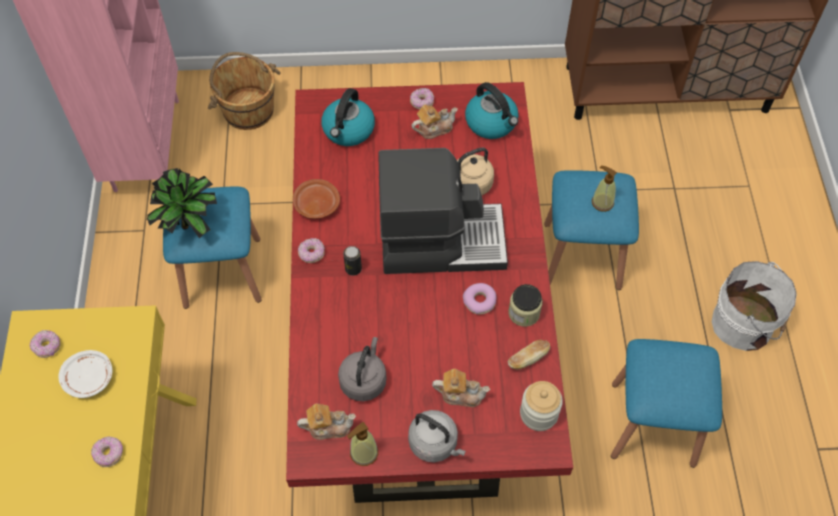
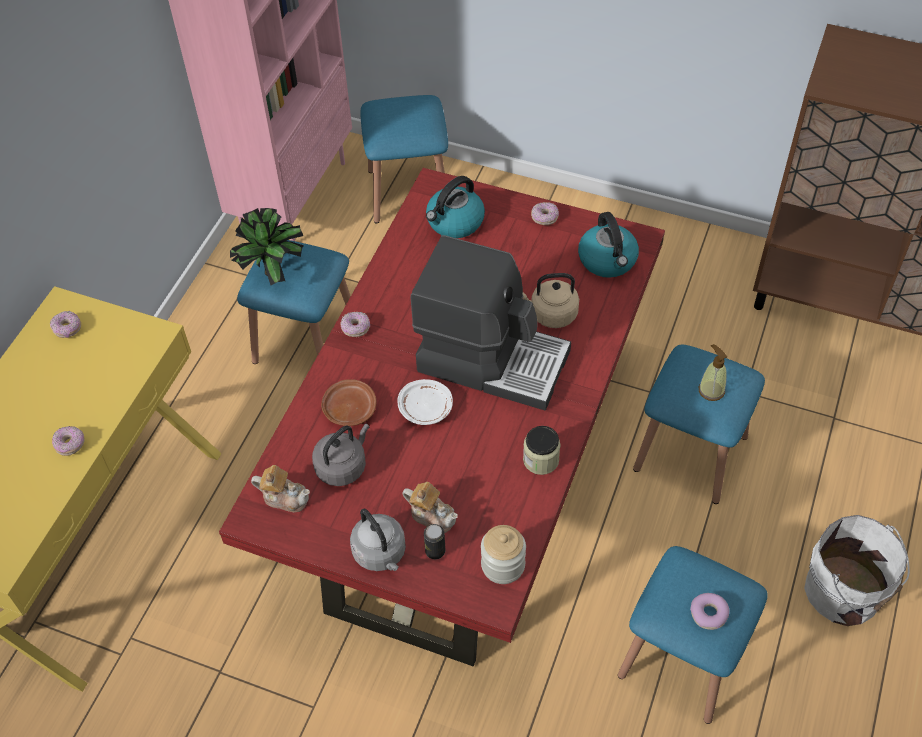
camera: 25 degrees right, 5 degrees down
white plate [58,350,112,398] -> white plate moved to [397,379,453,425]
brown bucket [208,52,281,130] -> blue stool [361,95,448,223]
brown plate [293,179,340,219] -> brown plate moved to [321,379,377,426]
can [343,246,362,276] -> can moved to [424,524,445,559]
soap dispenser [347,422,378,466] -> none
teapot [411,105,458,139] -> none
donut [463,283,497,315] -> donut moved to [690,593,729,630]
bread [508,340,550,370] -> none

